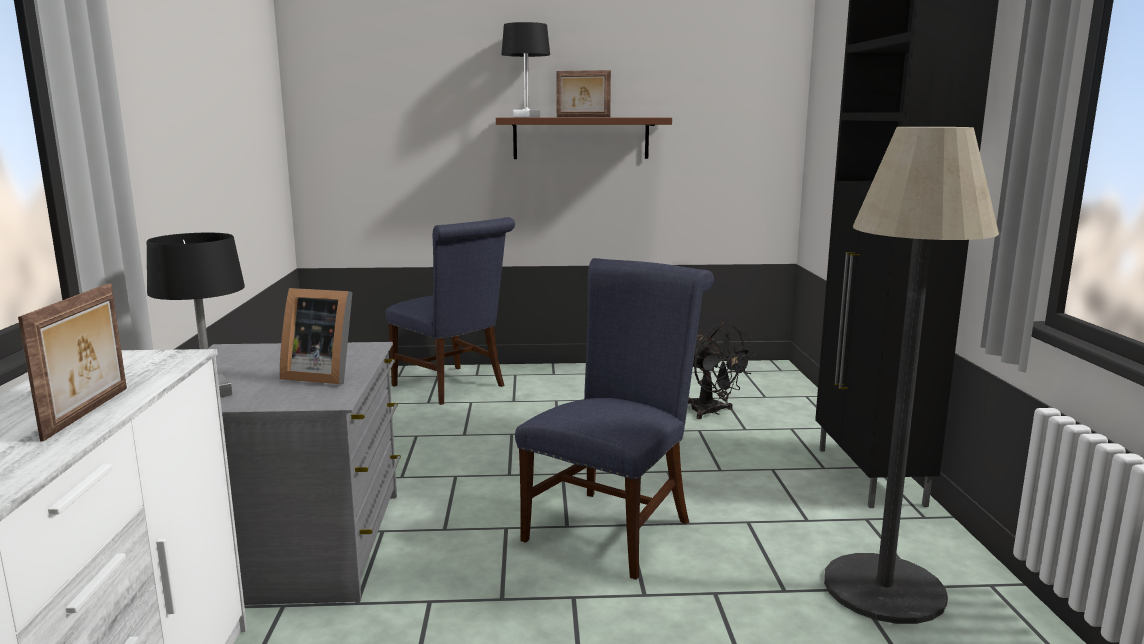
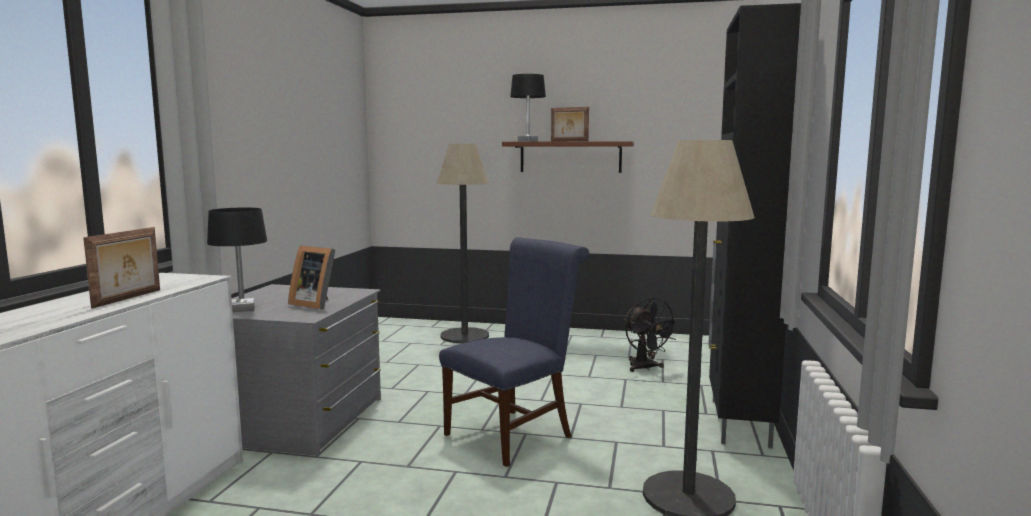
camera: 15 degrees right, 5 degrees down
blue chair [385,217,515,405] -> floor lamp [437,144,489,343]

